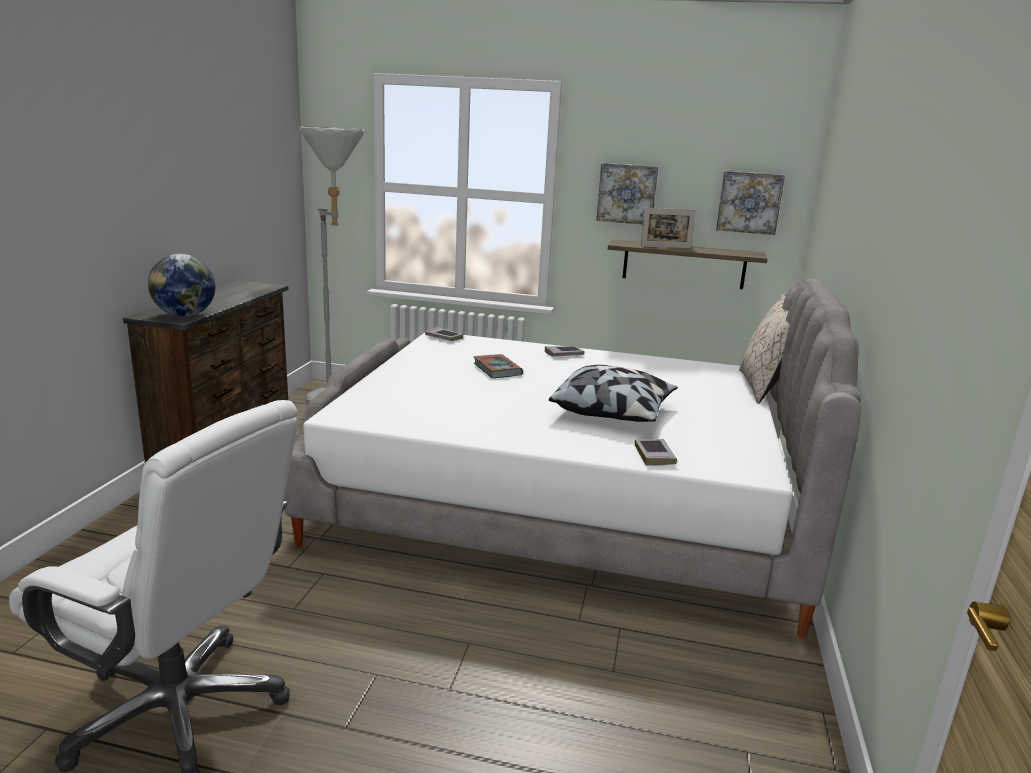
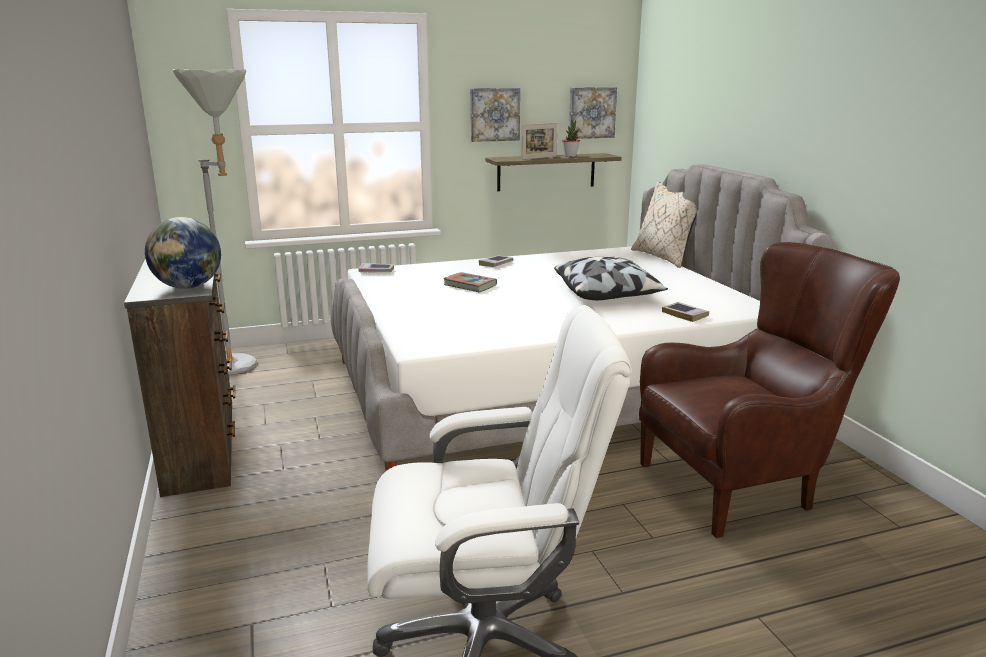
camera: 30 degrees left, 0 degrees up
none -> potted plant [562,120,580,157]
none -> brown armchair [639,242,900,538]

